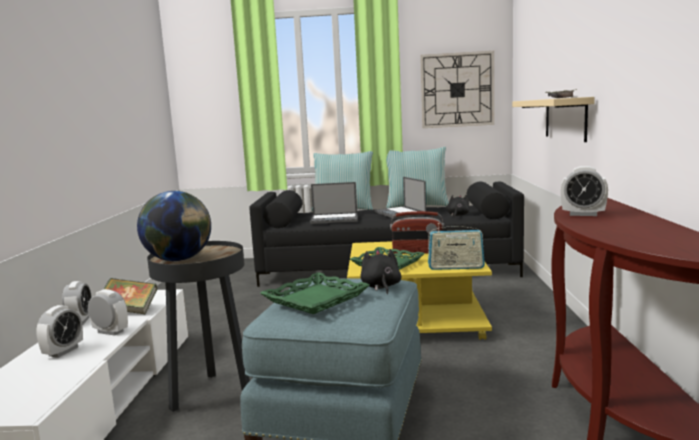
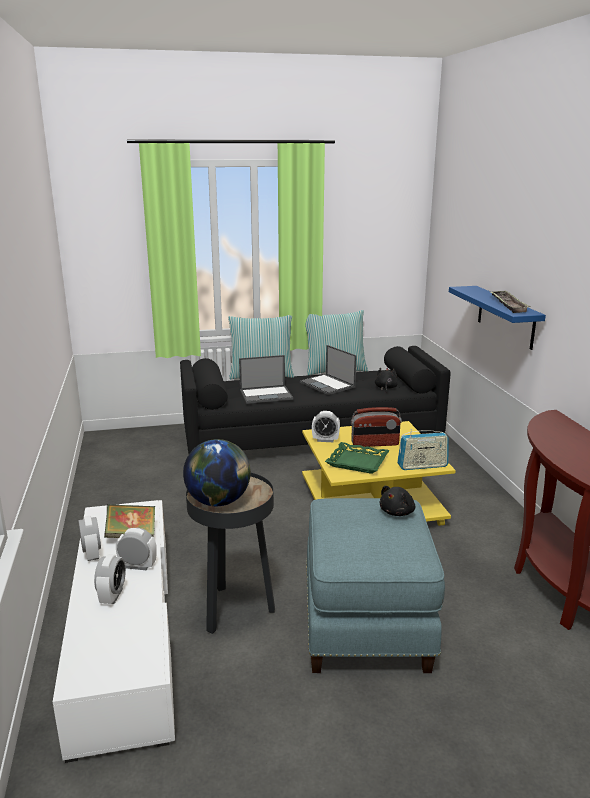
camera: 15 degrees left, 10 degrees up
green tray [260,272,370,314] -> none
black plush toy [360,249,401,294] -> black plush toy turned 120 degrees counterclockwise [379,486,415,516]
wall clock [420,51,494,128] -> none
beige shelf [512,97,595,142] -> blue shelf [449,286,546,350]
alarm clock [561,166,608,216] -> alarm clock moved to [312,411,340,442]

